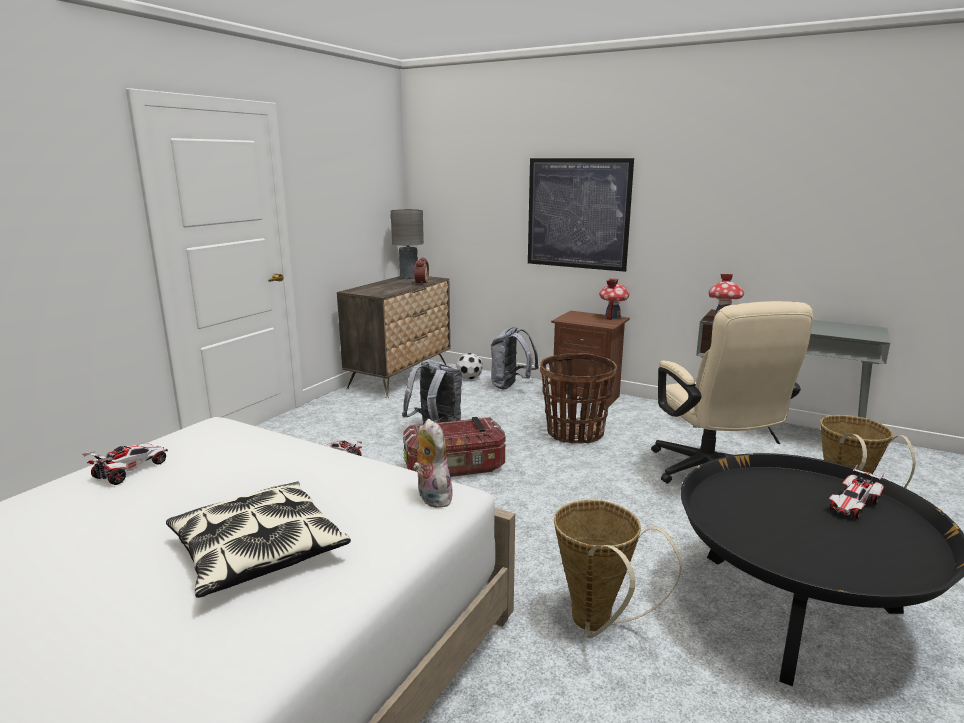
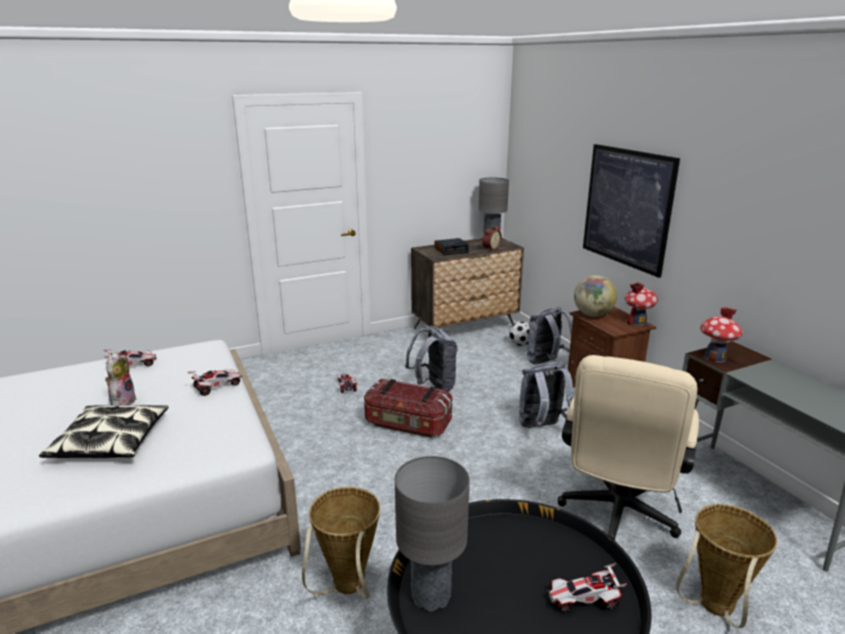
camera: 35 degrees right, 5 degrees up
plush toy [413,419,454,508] -> plush toy moved to [105,352,137,406]
basket [540,353,617,444] -> grey backpack [519,362,574,428]
none -> toy car [188,369,242,396]
none -> grey table lamp [395,456,470,612]
none -> alarm clock [434,238,469,255]
none -> globe [574,275,617,317]

